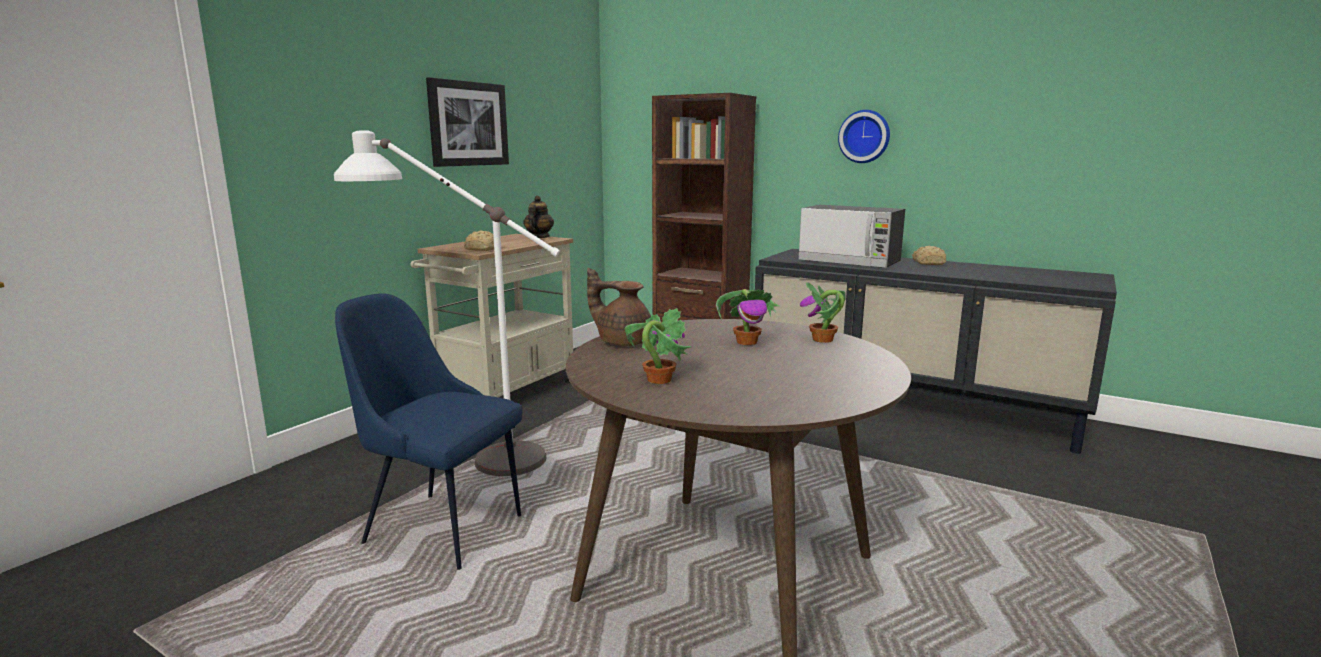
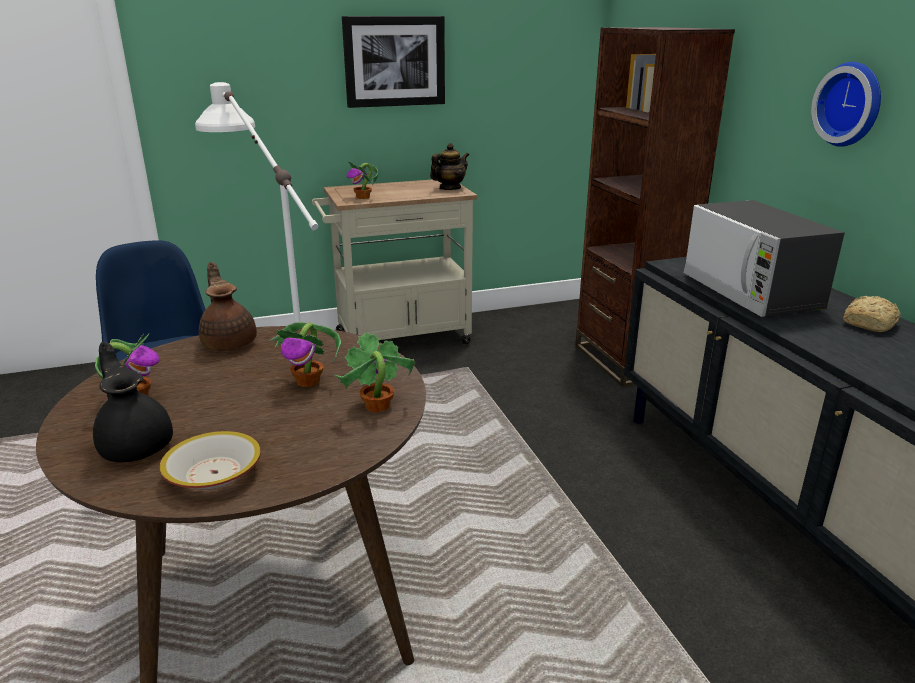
camera: 40 degrees right, 10 degrees up
bread [464,230,494,251] -> potted plant [346,162,378,199]
none -> black teapot [93,342,173,462]
none -> bowl [160,431,261,490]

